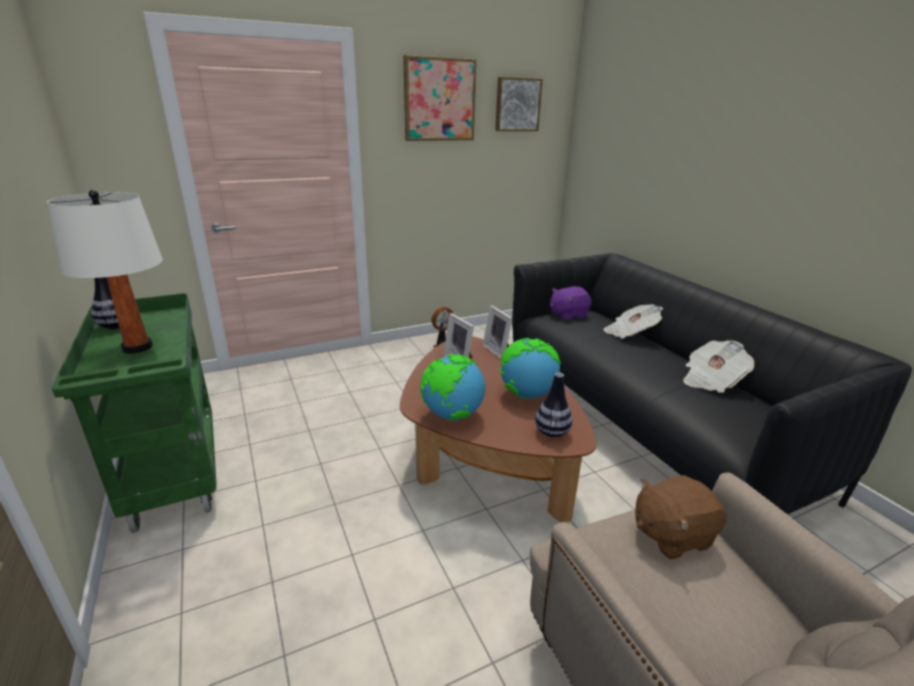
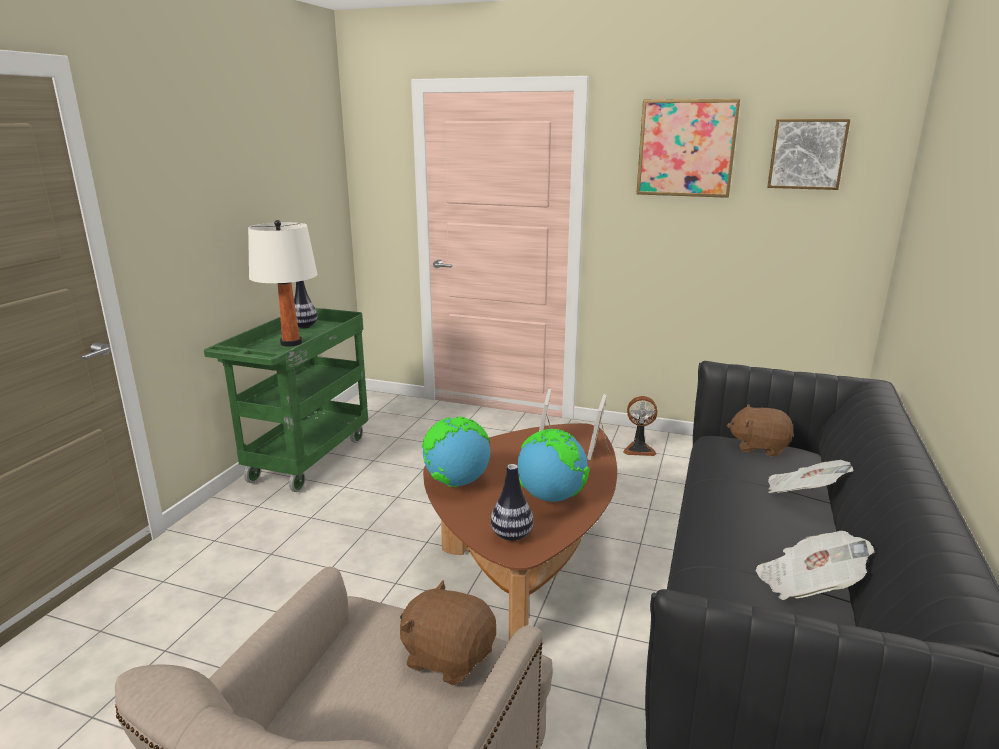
camera: 45 degrees right, 5 degrees down
purple plush toy [550,286,592,321] -> brown plush toy [727,404,794,457]

